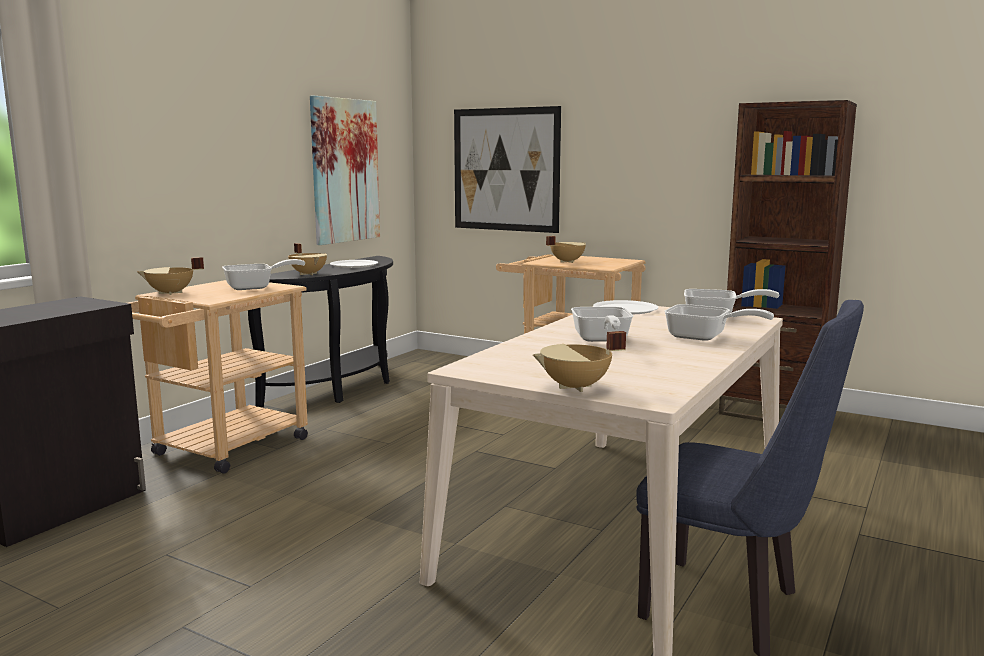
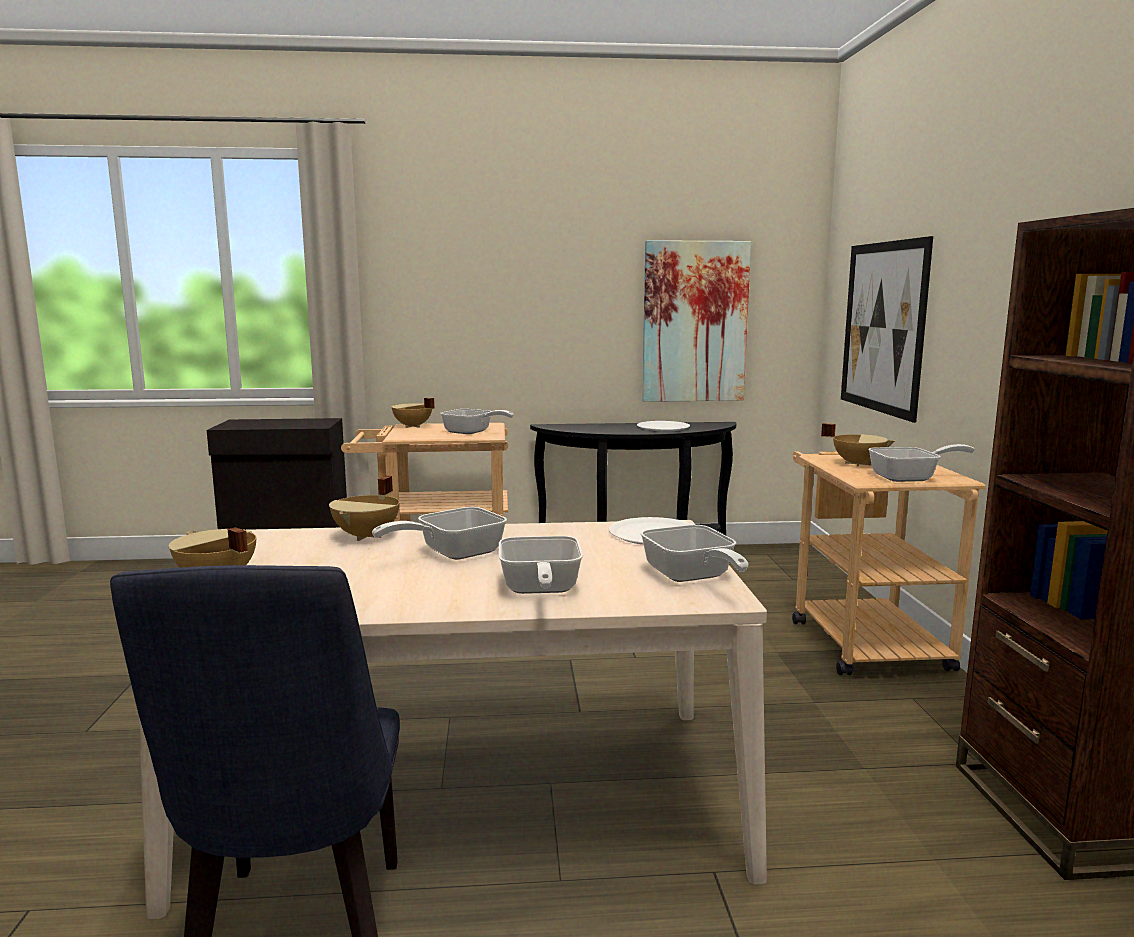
camera: 55 degrees right, 0 degrees up
beige cooking pot [288,243,327,275] -> beige cooking pot moved to [329,476,400,541]
none -> frying pan [868,444,975,482]

